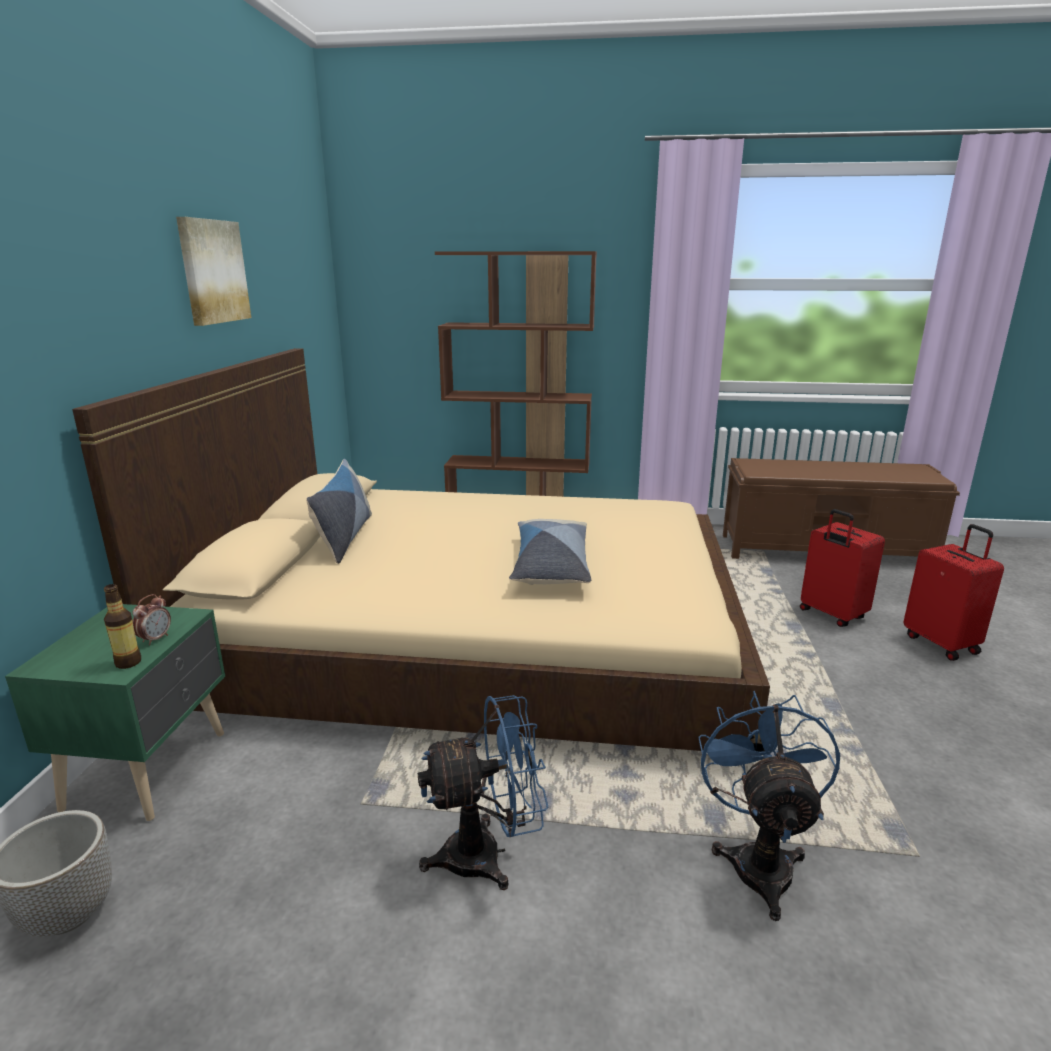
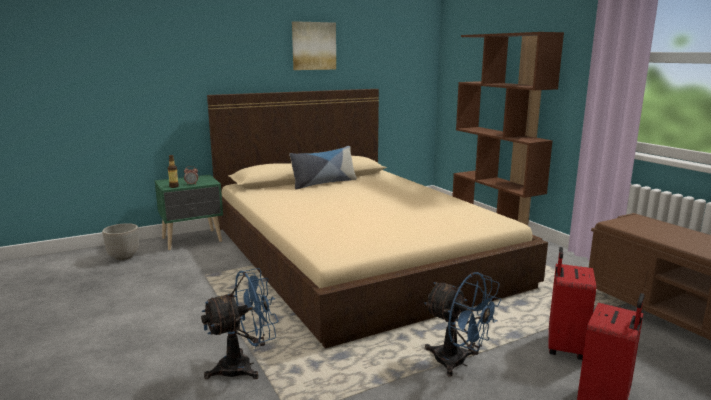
camera: 55 degrees right, 5 degrees down
blue fan [418,695,548,890] -> blue fan moved to [424,272,501,377]
pillow [509,519,591,585] -> none

